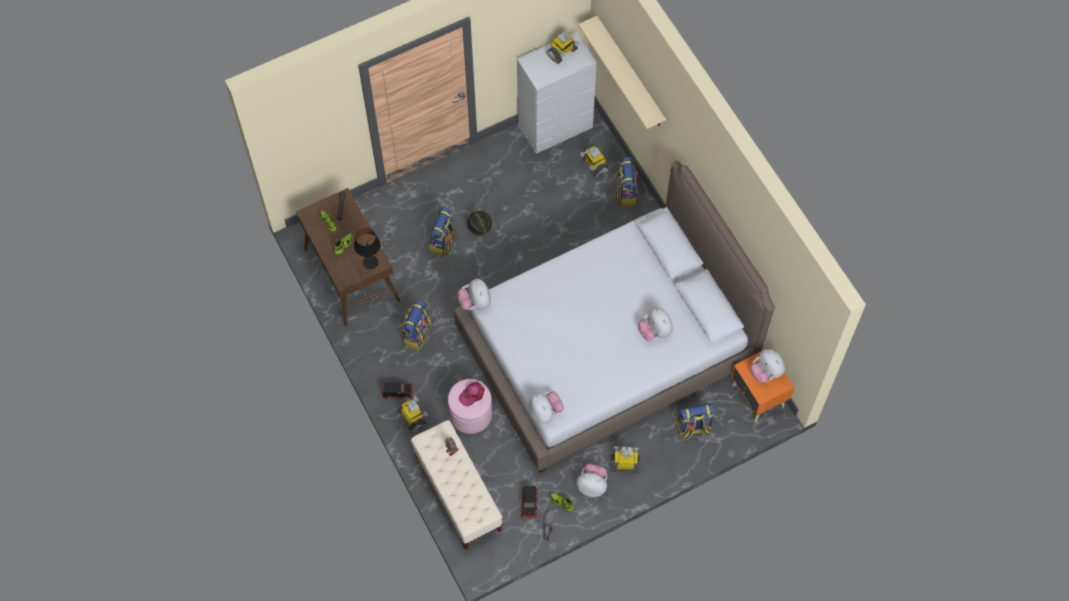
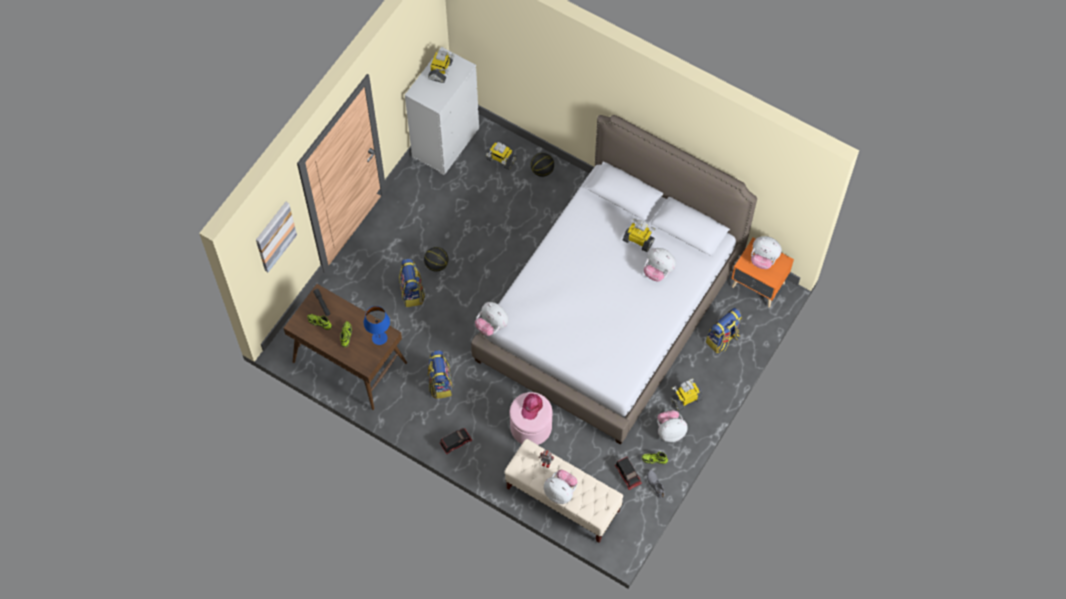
camera: 30 degrees left, 0 degrees up
black table lamp [354,228,381,269] -> blue table lamp [364,306,390,345]
toy robot [398,396,428,433] -> toy robot moved to [623,219,656,252]
plush toy [529,391,564,424] -> plush toy moved to [544,470,578,504]
beige shelf [578,16,666,129] -> none
backpack [614,157,638,206] -> basketball [531,153,554,177]
none -> picture [256,202,297,272]

